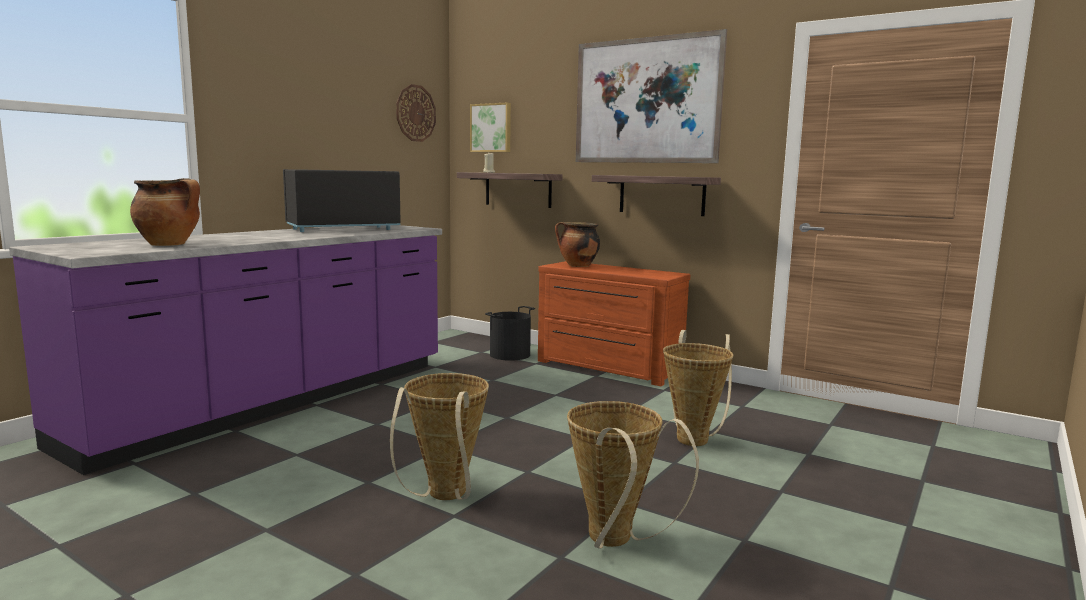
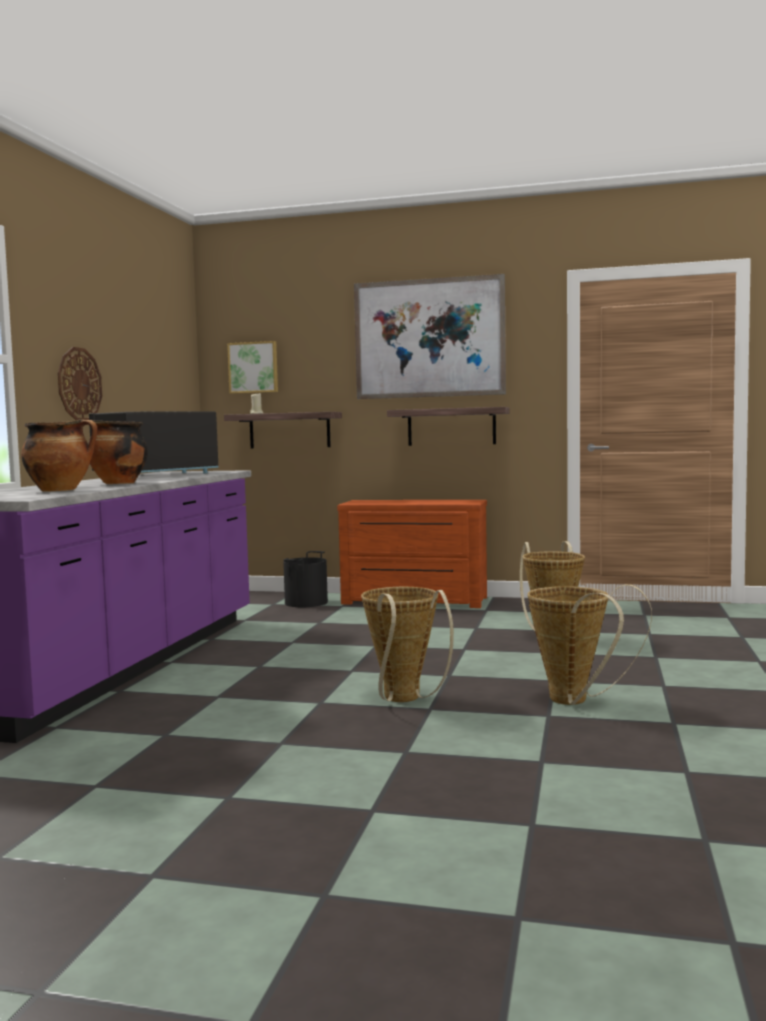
camera: 20 degrees left, 5 degrees down
wall clock [396,84,436,142] -> wall clock moved to [58,347,102,420]
cooking pot [555,221,600,267] -> cooking pot moved to [81,420,148,484]

